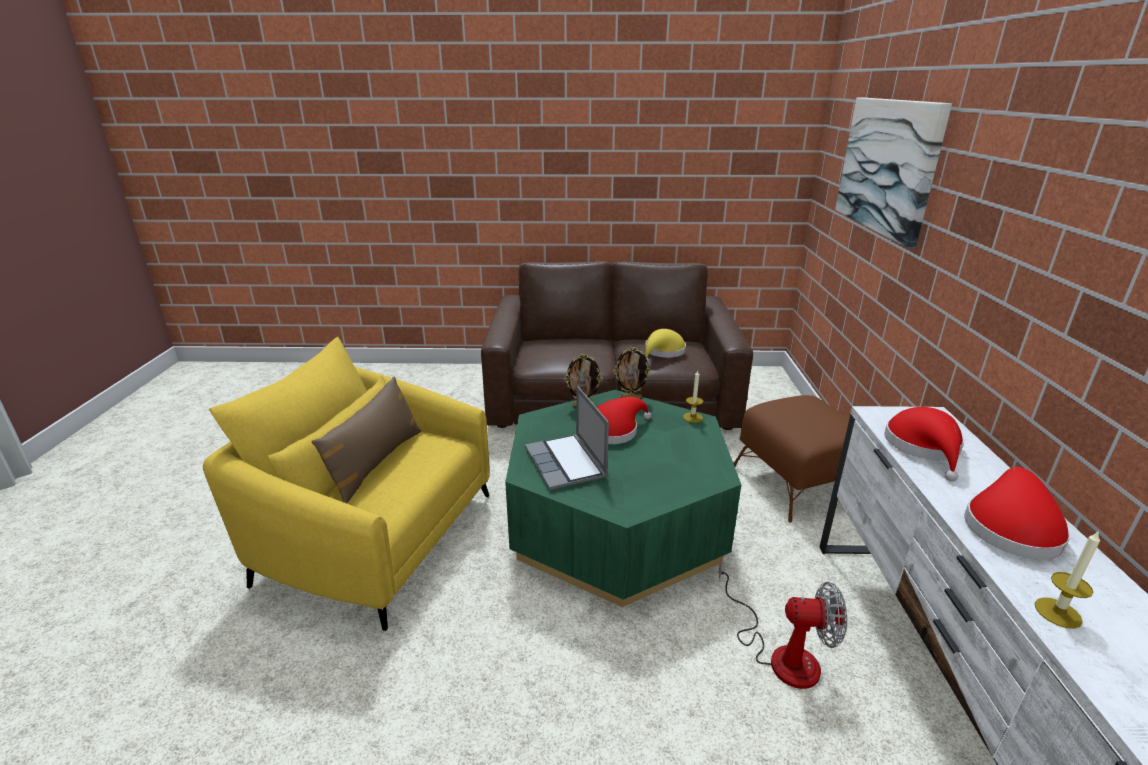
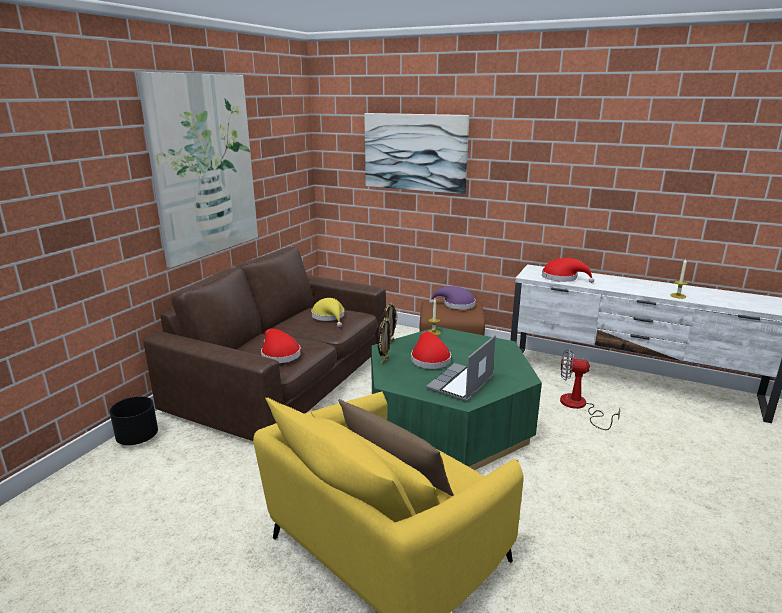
camera: 65 degrees left, 5 degrees down
laptop [525,386,609,490] -> laptop turned 120 degrees clockwise [426,335,496,402]
fan [719,561,847,689] -> fan turned 105 degrees counterclockwise [560,349,620,430]
red hat [964,467,1071,559] -> red hat moved to [261,328,301,363]
none -> black planter [110,396,158,445]
none -> picture [136,72,258,268]
none -> purple hat [429,286,476,310]

